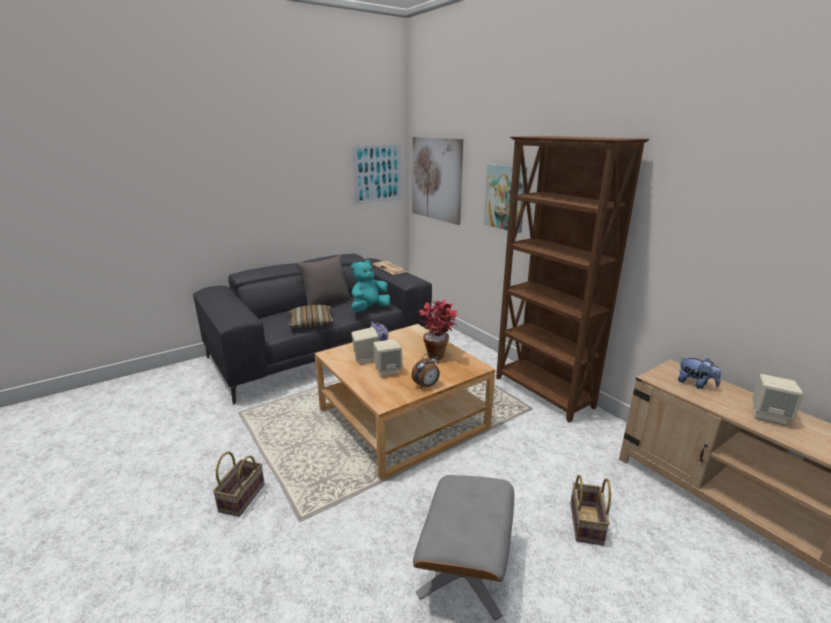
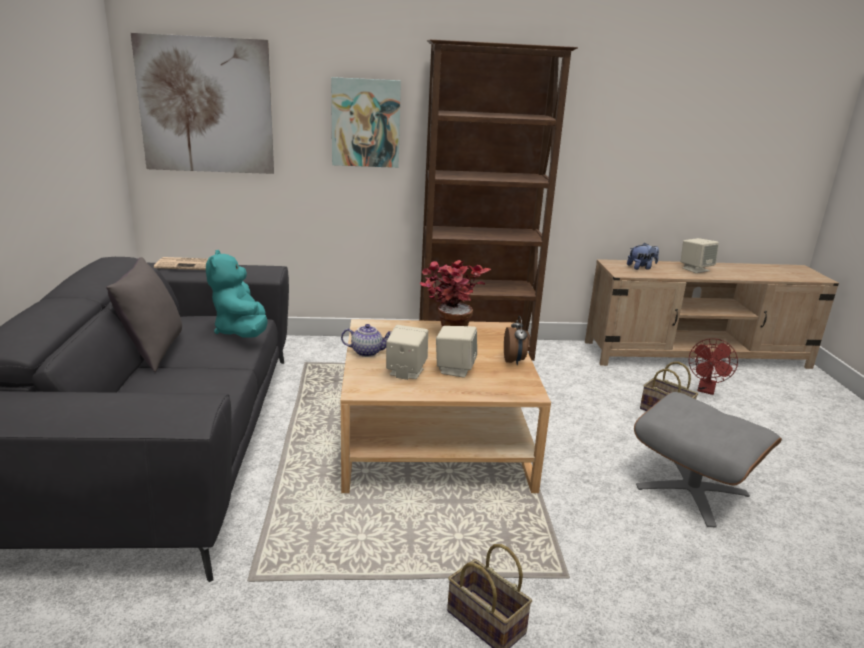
camera: 60 degrees left, 0 degrees up
pillow [289,305,334,328] -> none
picture [352,144,401,204] -> none
none -> red fan [689,338,738,395]

